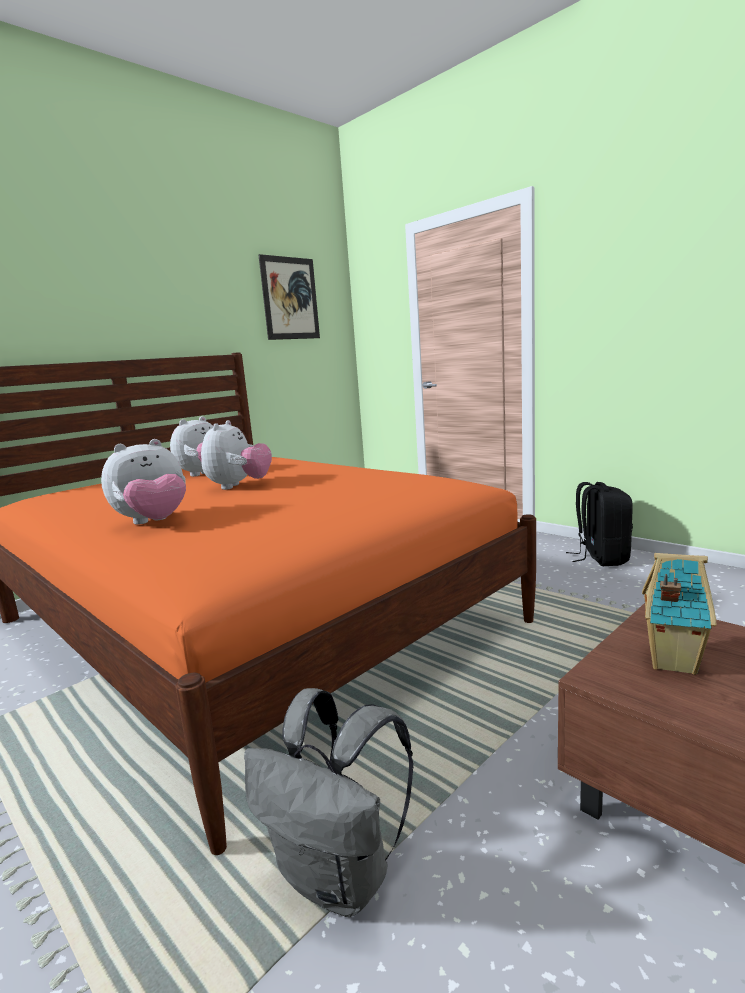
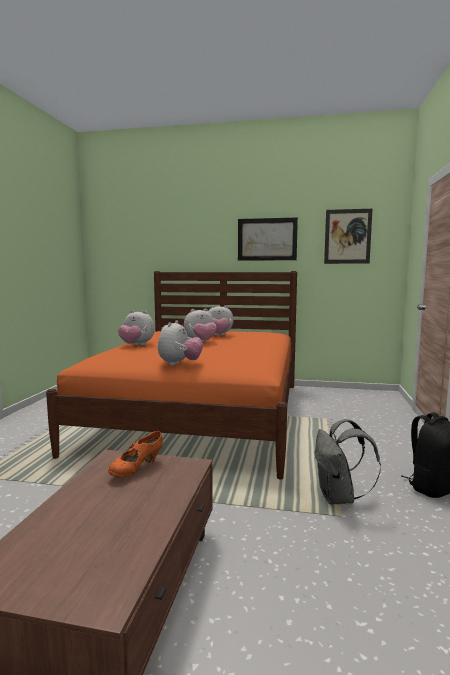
camera: 55 degrees right, 5 degrees down
grey backpack [244,688,413,917] -> grey backpack moved to [315,419,381,505]
toy house [642,553,717,675] -> orange shoe [108,431,163,477]
none -> plush toy [158,320,203,366]
none -> picture [238,217,298,261]

